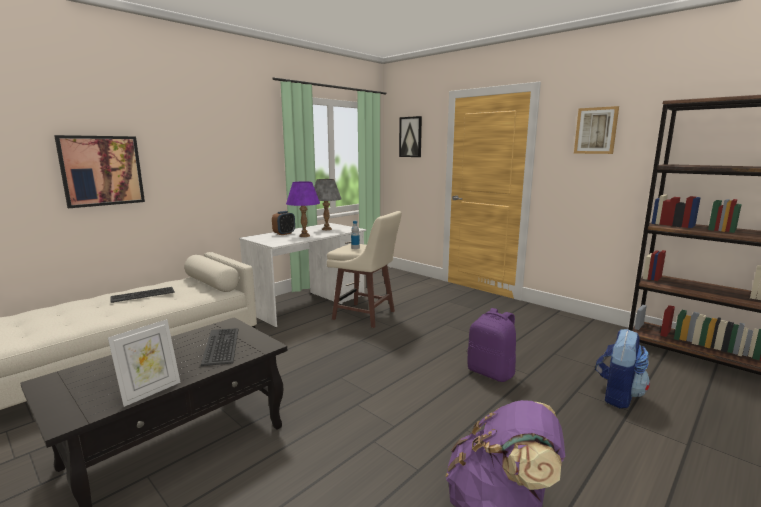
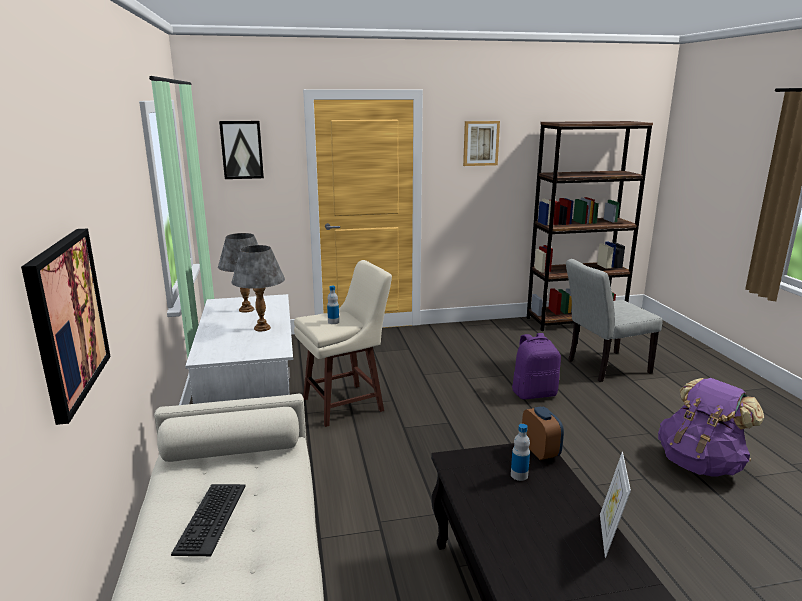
camera: 55 degrees left, 5 degrees up
picture frame [108,319,181,407] -> picture frame turned 150 degrees counterclockwise [600,452,631,558]
keyboard [201,328,238,366] -> bottle [511,424,530,481]
alarm clock [272,211,295,235] -> alarm clock moved to [522,406,564,460]
purple table lamp [286,181,320,237] -> grey table lamp [232,245,285,331]
backpack [595,329,650,408] -> grey chair [566,259,663,382]

